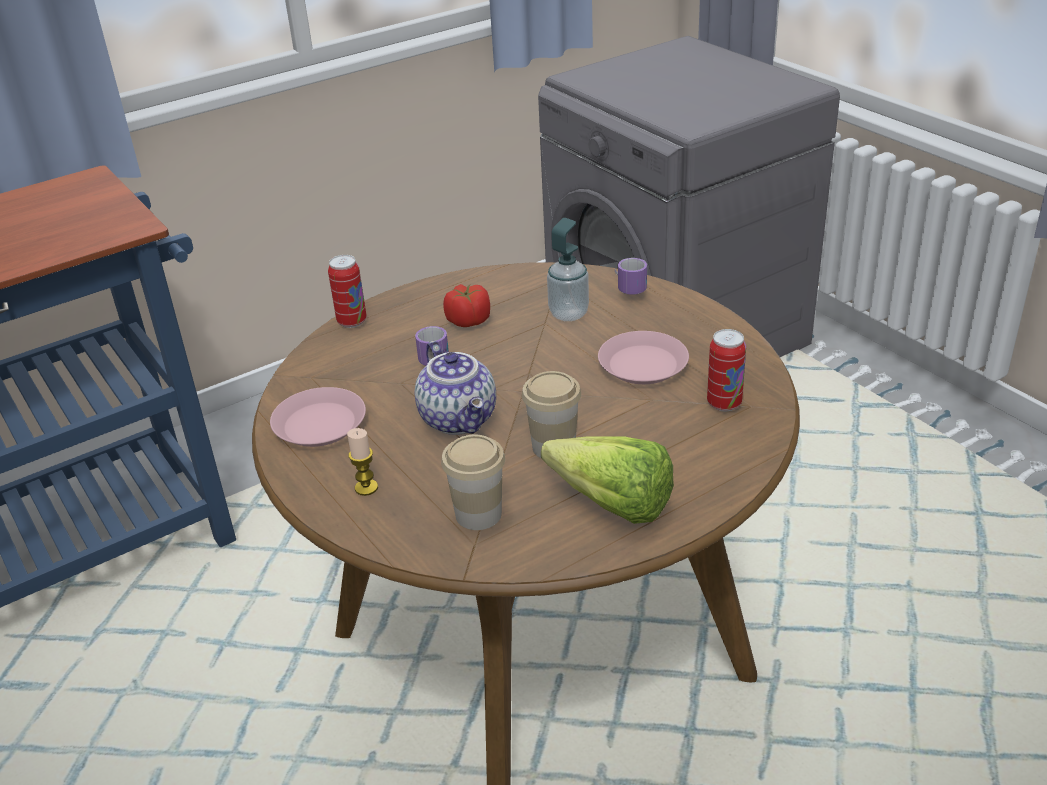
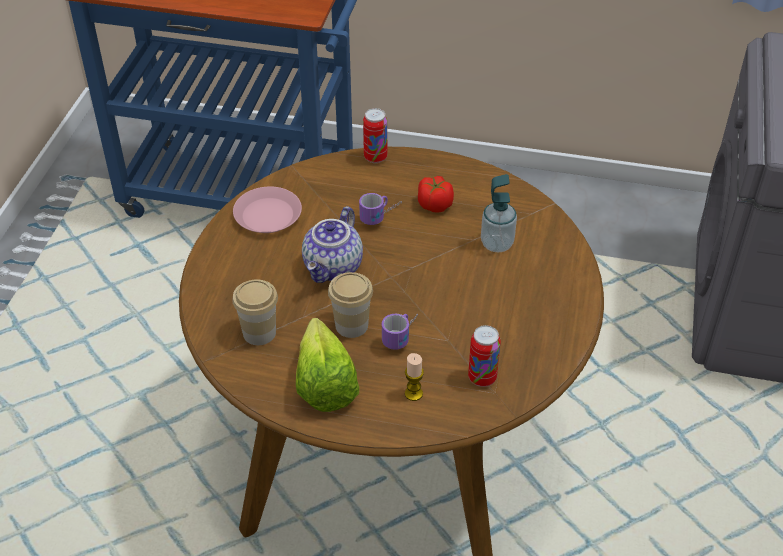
camera: 45 degrees right, 10 degrees up
candle [347,428,378,496] -> candle moved to [405,353,424,401]
pink plate [598,331,689,384] -> none
mug [615,258,647,295] -> mug moved to [382,313,418,350]

